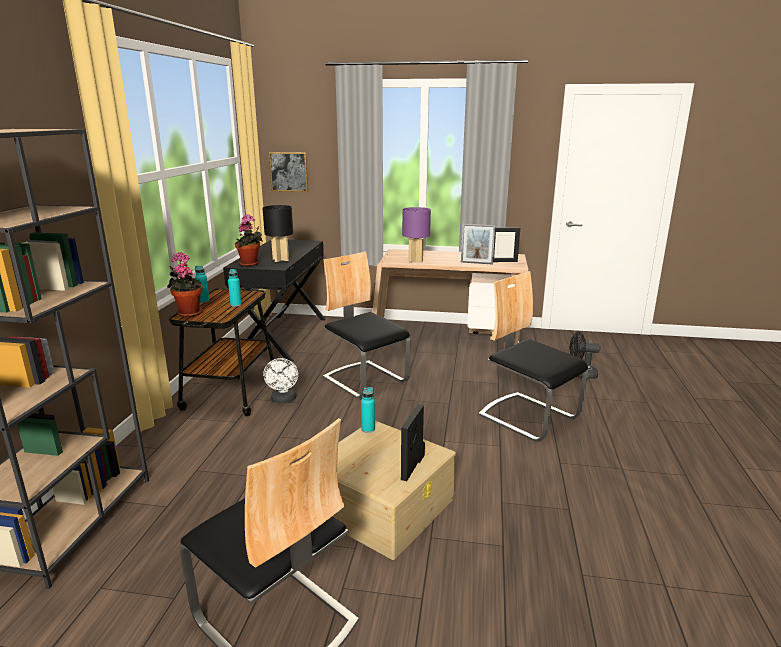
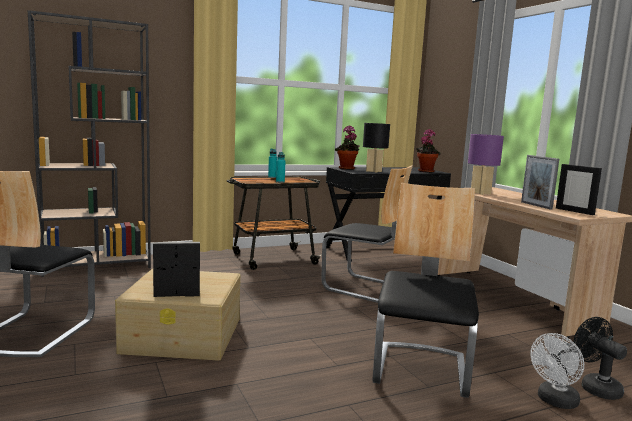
camera: 55 degrees right, 10 degrees down
potted plant [167,252,203,317] -> potted plant moved to [417,129,441,173]
white fan [263,358,298,403] -> white fan moved to [530,333,584,409]
picture [269,152,308,192] -> none
chair [323,252,411,399] -> chair turned 105 degrees clockwise [321,165,412,303]
turquoise bottle [361,387,375,433] -> none

